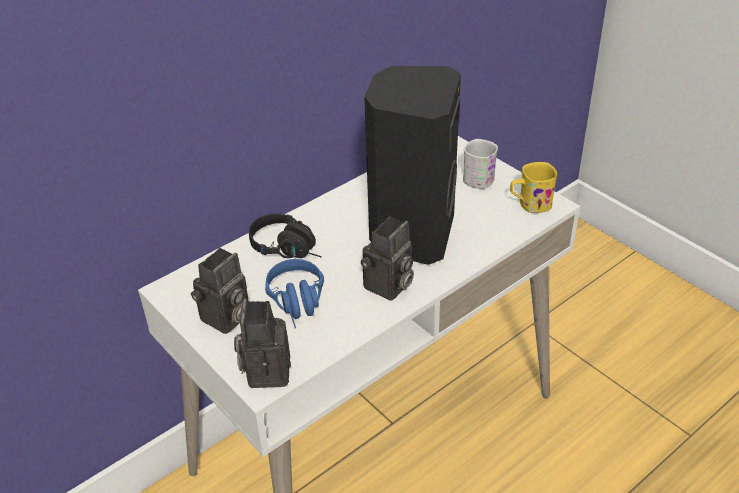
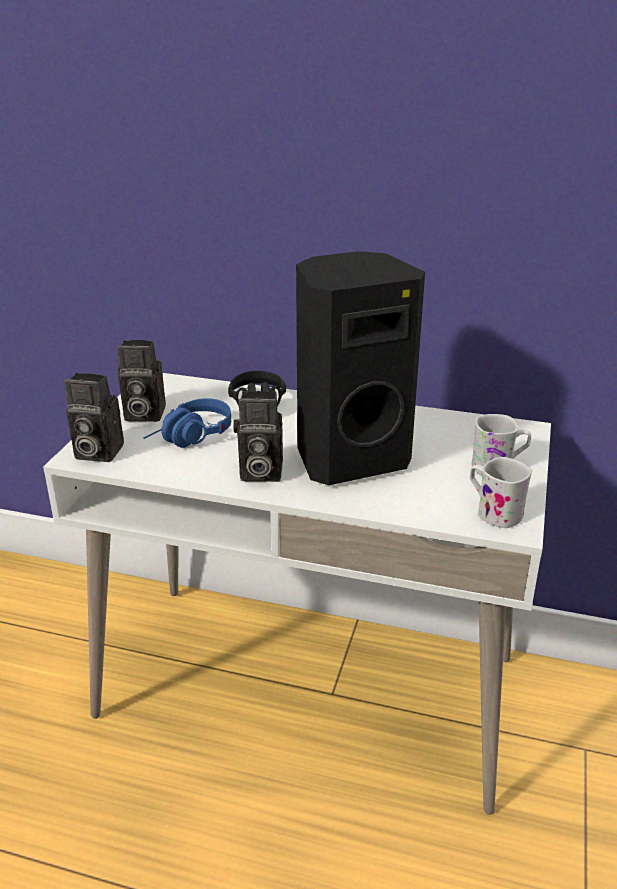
camera: 55 degrees right, 10 degrees down
camera [234,299,291,388] -> camera turned 135 degrees counterclockwise [64,373,124,462]
yellow mug [510,162,557,213] -> white mug [470,457,532,528]

